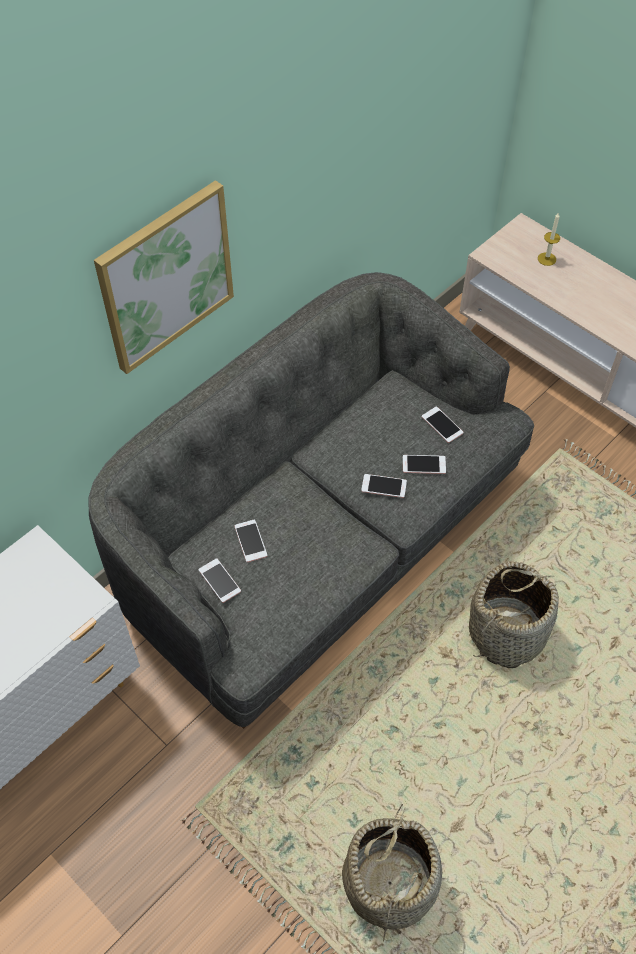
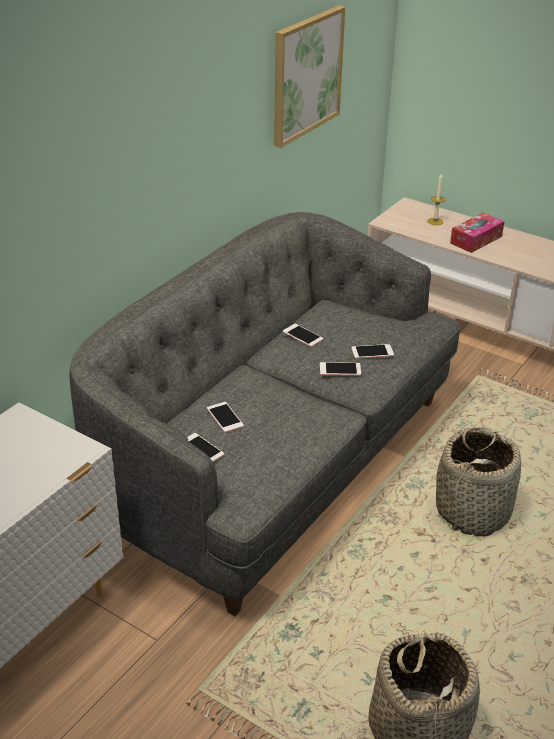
camera: 10 degrees left, 20 degrees down
picture [94,180,234,374] -> picture moved to [274,5,345,148]
phone [422,407,463,443] -> phone moved to [283,324,323,347]
none -> tissue box [450,213,505,253]

